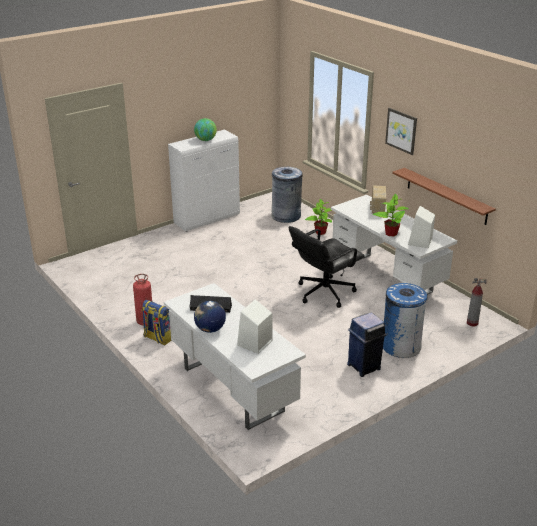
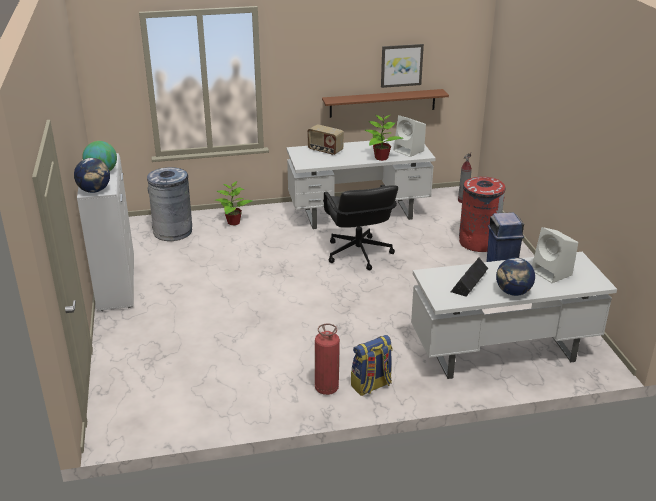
camera: 65 degrees left, 0 degrees up
blue trash can [383,283,427,358] -> red trash can [459,177,505,252]
picture [385,108,417,155] -> picture moved to [381,44,424,88]
none -> globe [74,158,110,193]

